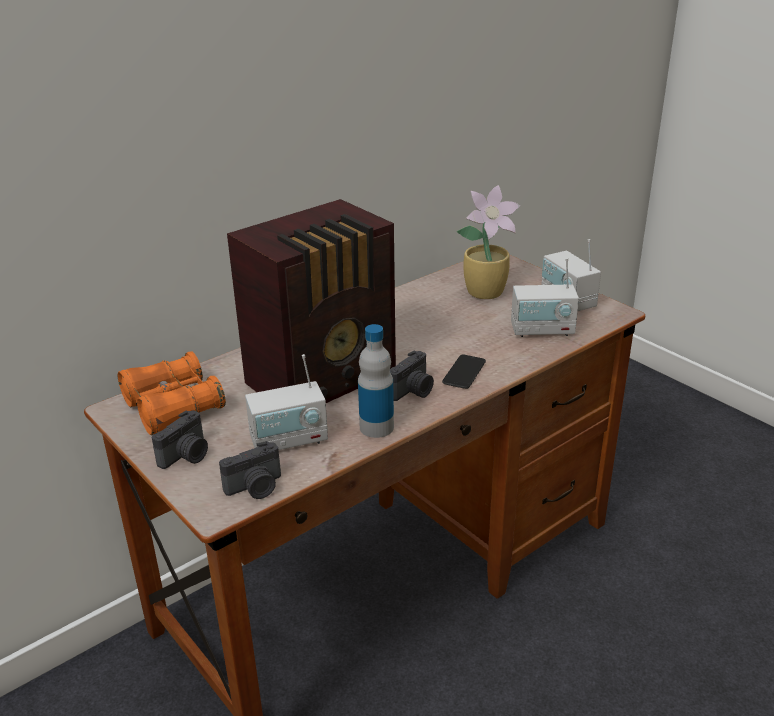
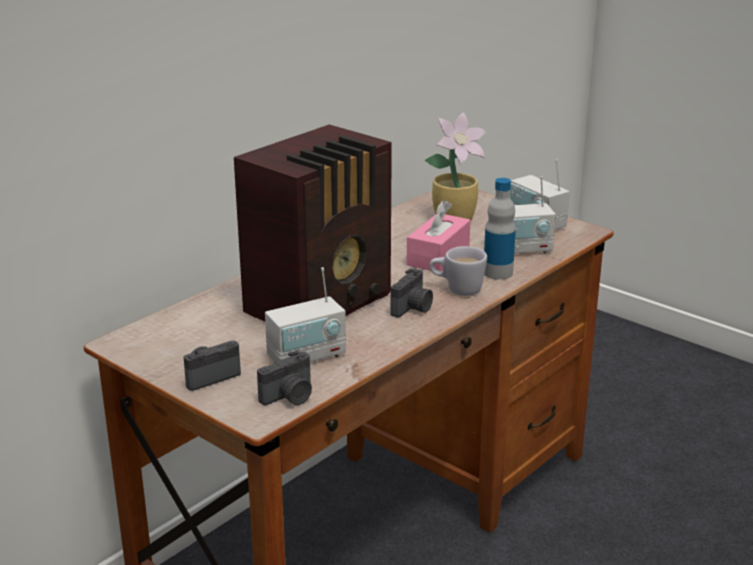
camera: 10 degrees left, 5 degrees down
orange binoculars [118,352,226,435] -> none
camera [152,410,208,469] -> camera turned 150 degrees counterclockwise [184,341,241,391]
bottle [358,324,394,438] -> bottle moved to [484,178,516,280]
phone [442,354,486,389] -> white mug [429,246,487,296]
none -> pink tissue box [406,200,471,271]

